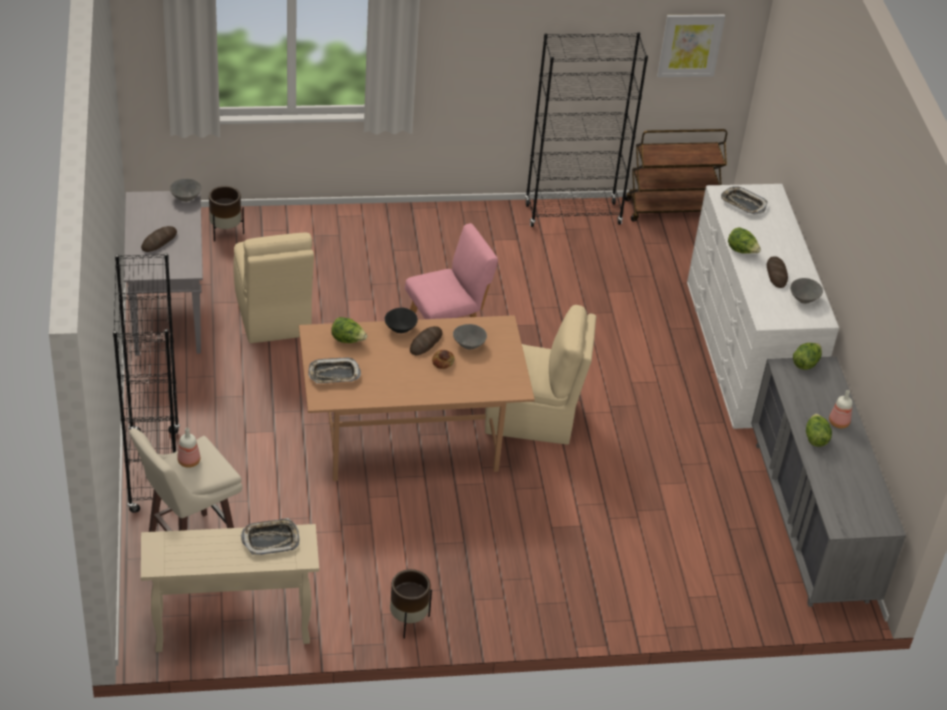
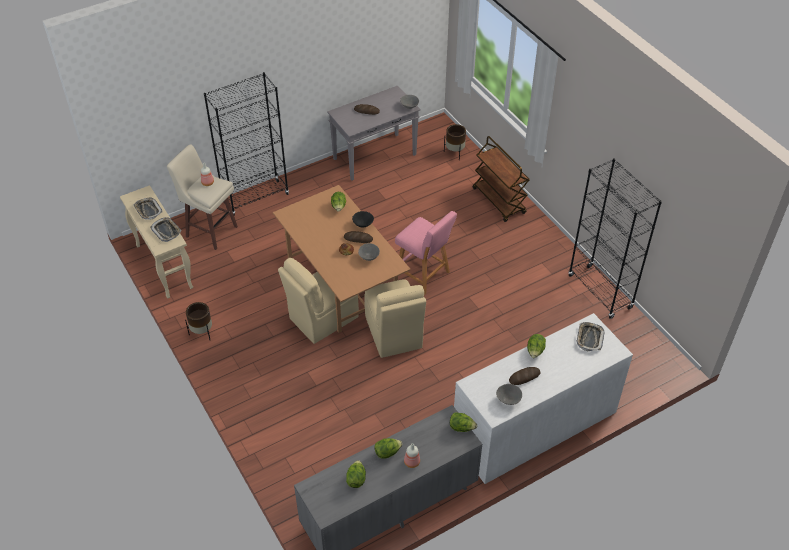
camera: 70 degrees right, 5 degrees up
beige chair [233,233,314,343] -> beige chair moved to [278,258,359,344]
tray [308,357,361,383] -> tray moved to [133,197,163,220]
brown cart [625,129,727,221] -> brown cart moved to [473,136,530,222]
picture [657,14,725,77] -> none
none -> lettuce [346,460,366,488]

